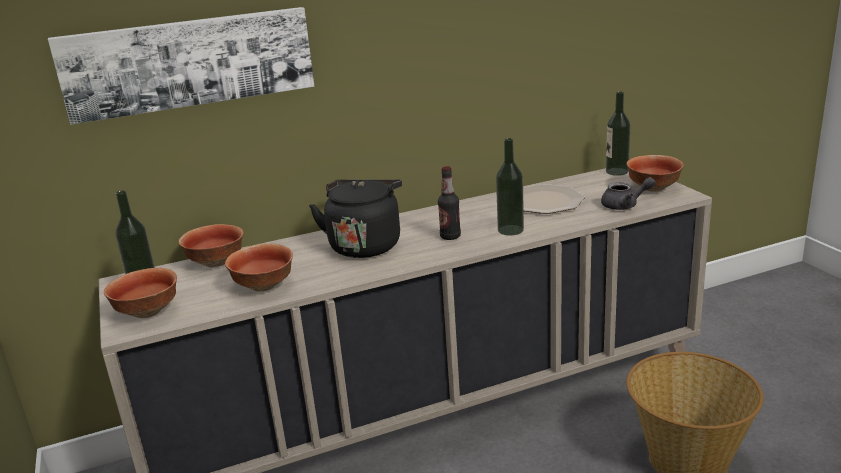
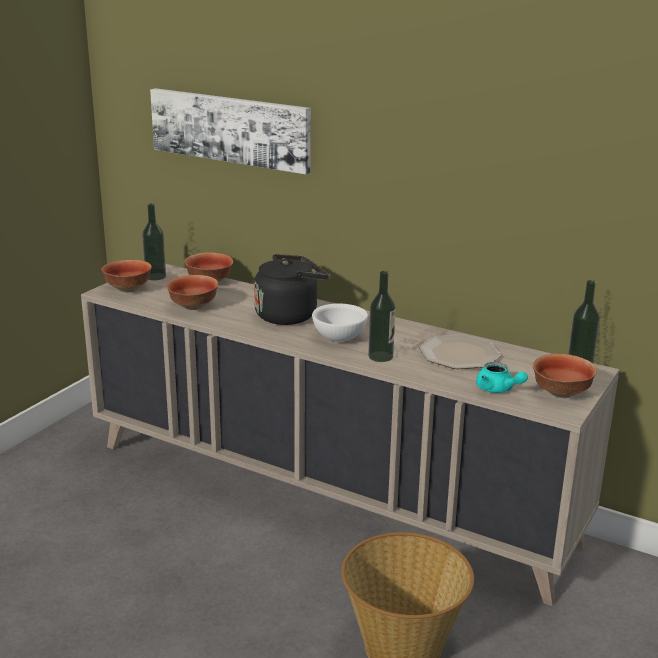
camera: 50 degrees right, 0 degrees up
bottle [438,166,461,240] -> white bowl [312,304,368,342]
grey teapot [601,177,656,210] -> turquoise teapot [476,362,528,393]

